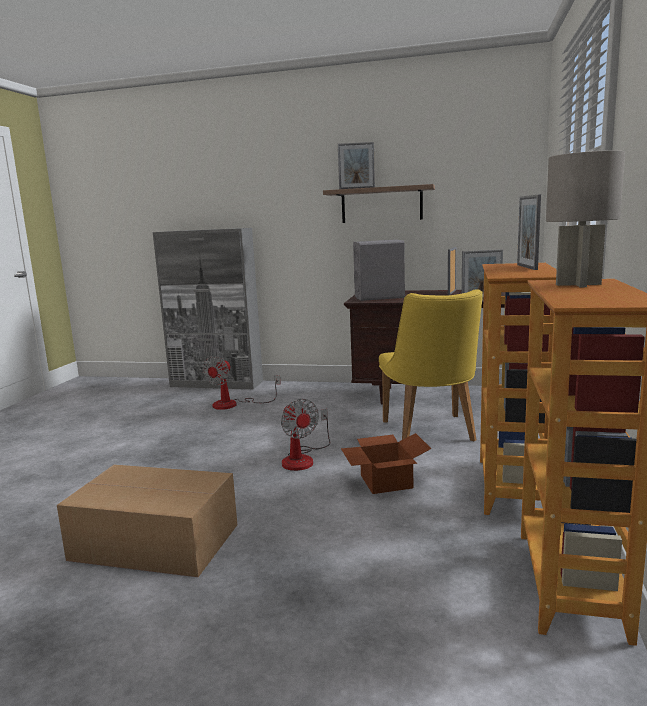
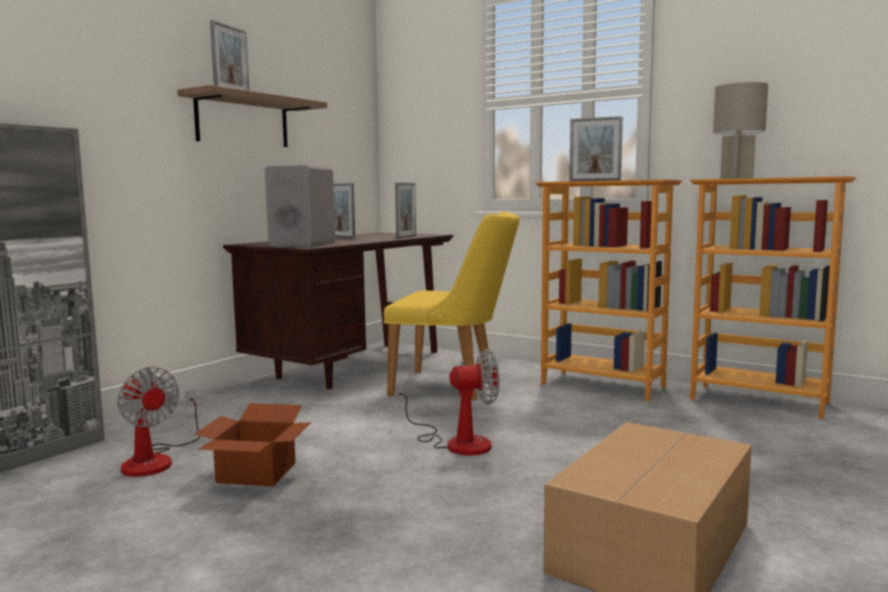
camera: 70 degrees left, 5 degrees down
cardboard box [341,433,431,494] -> cardboard box moved to [195,403,312,487]

